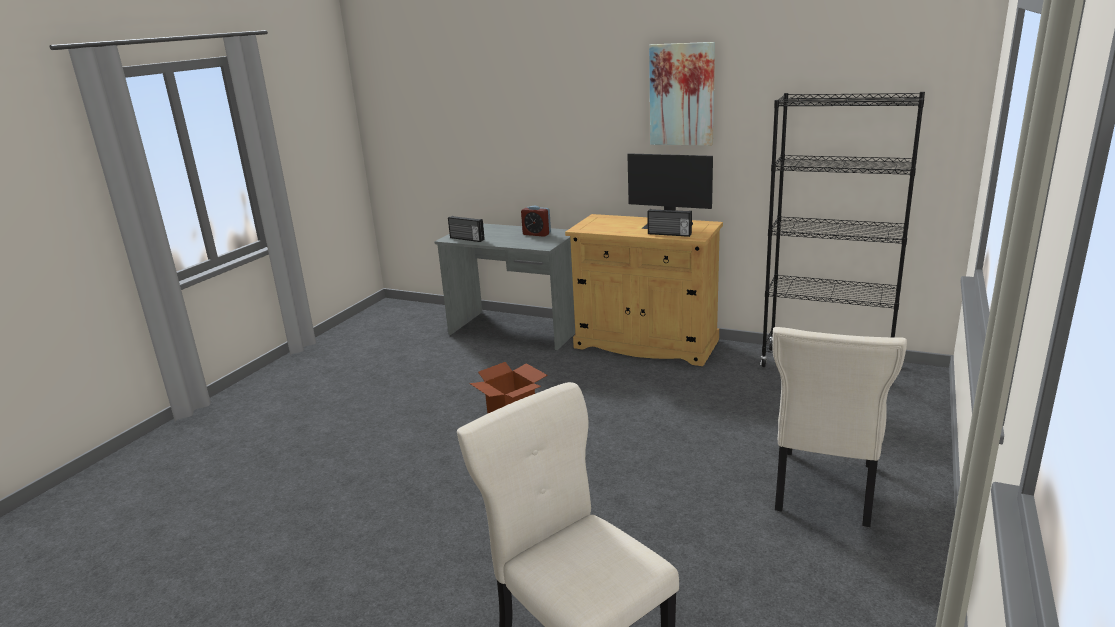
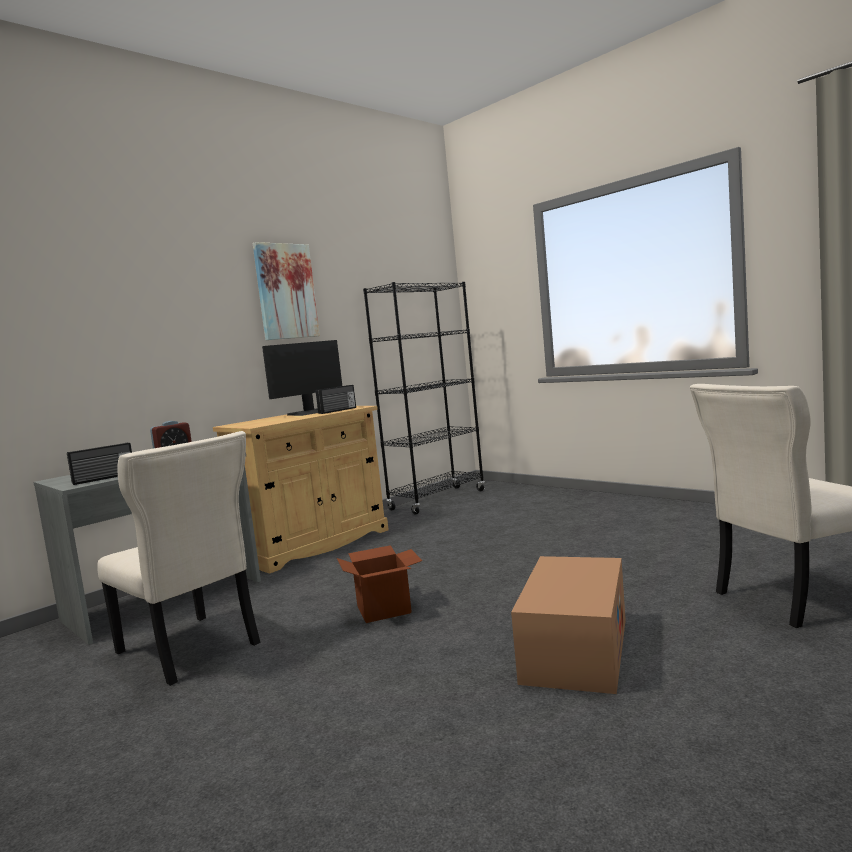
camera: 70 degrees left, 15 degrees down
beige chair [772,327,907,527] -> beige chair moved to [97,431,260,686]
none -> cardboard box [511,556,626,694]

